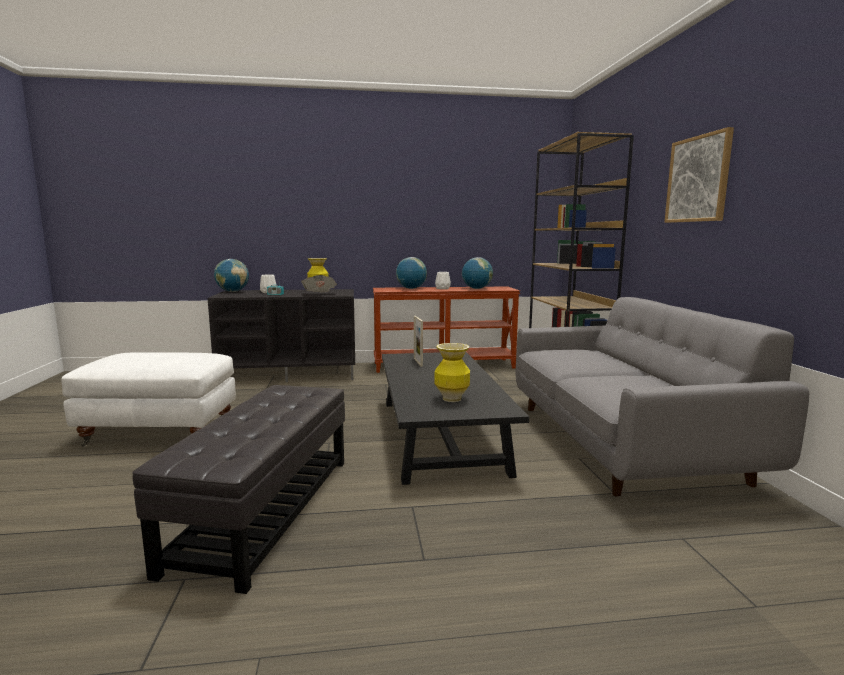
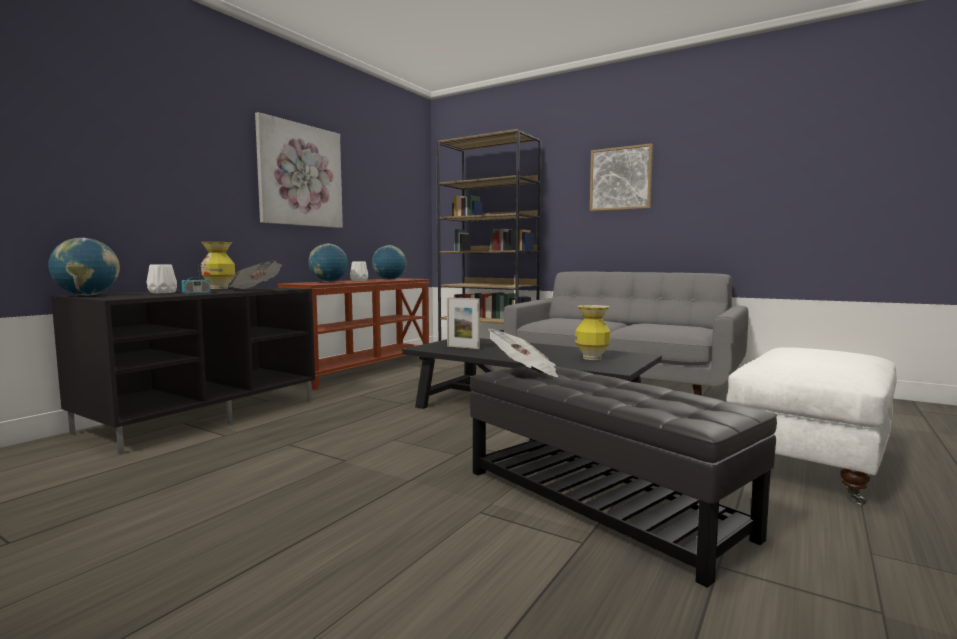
camera: 50 degrees left, 5 degrees down
white ottoman [61,352,236,447] -> white ottoman moved to [726,347,897,505]
none -> picture [255,112,343,228]
none -> newspaper [488,329,558,377]

